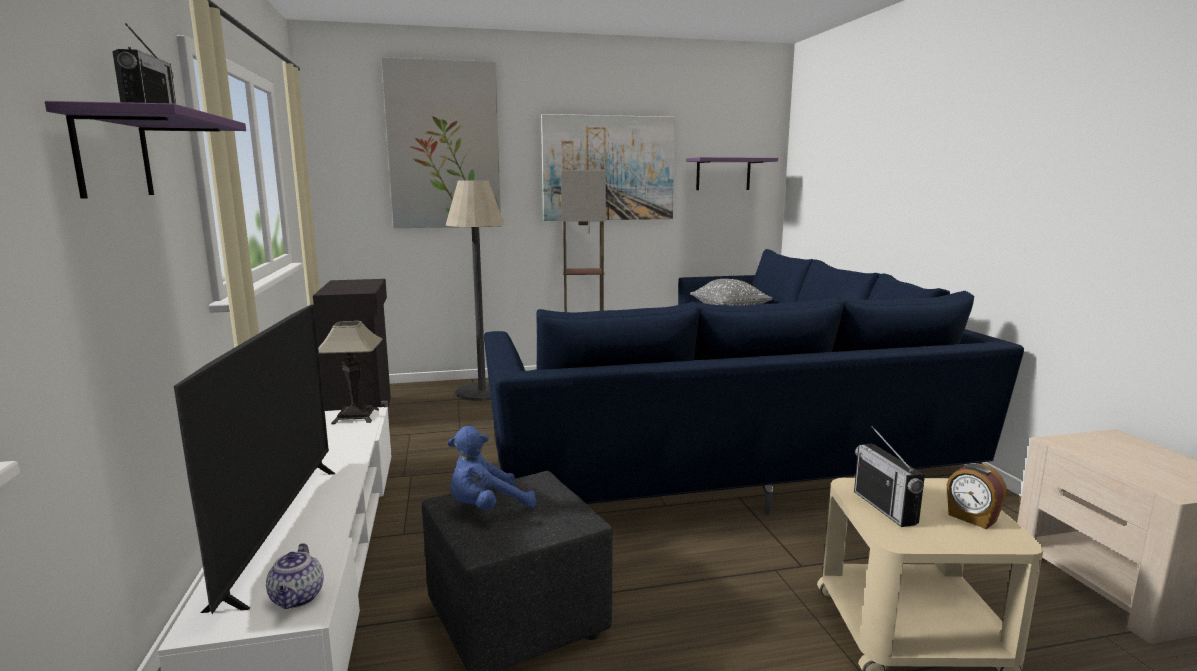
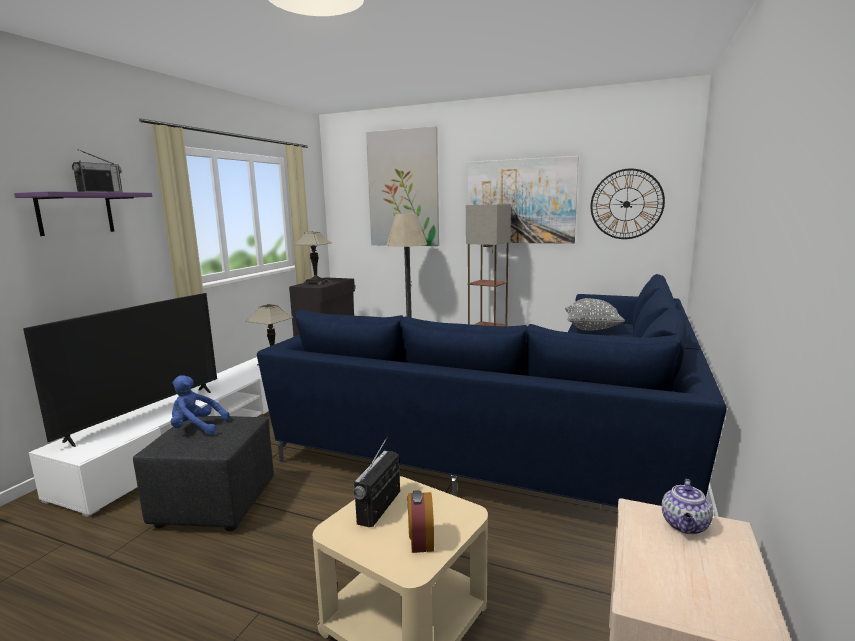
camera: 35 degrees right, 0 degrees up
teapot [266,543,324,609] -> teapot moved to [662,479,713,534]
purple shelf [686,157,778,190] -> wall clock [591,168,665,239]
none -> table lamp [294,231,332,285]

